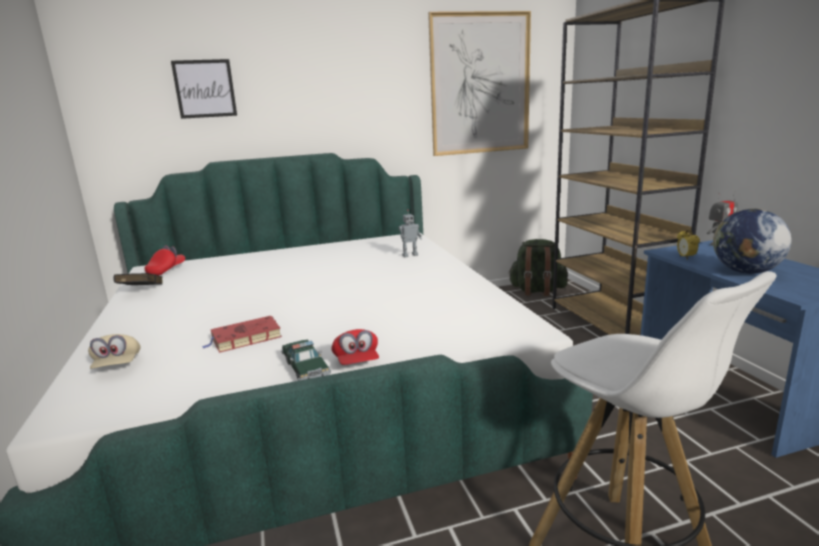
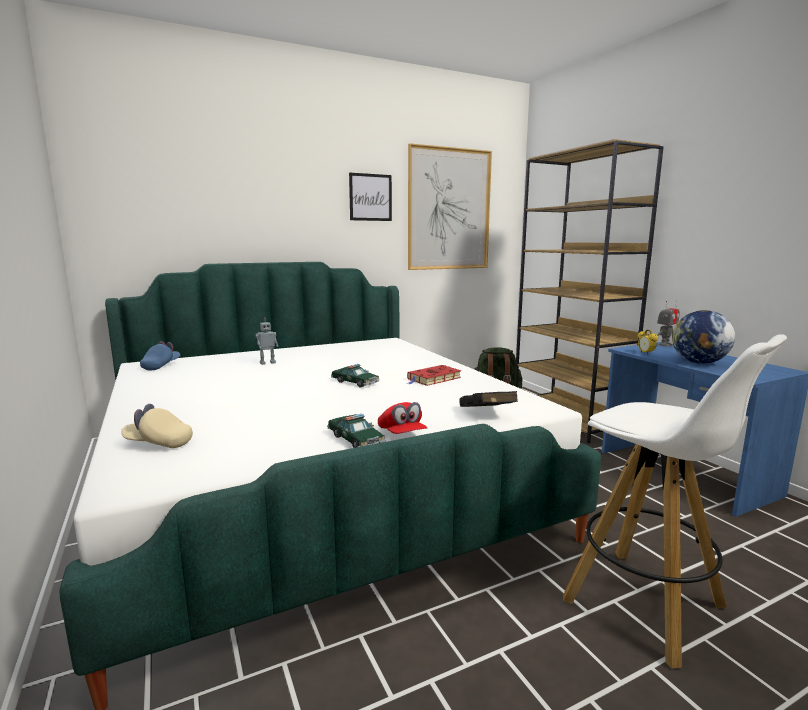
camera: 10 degrees left, 5 degrees down
beige cap [88,334,141,369] -> beige cap turned 120 degrees clockwise [121,404,193,448]
black book [113,273,162,285] -> black book moved to [459,391,518,407]
red cap [145,246,185,276] -> blue cap [140,341,180,371]
picture [171,59,237,119] -> picture moved to [349,173,392,221]
red book [201,316,282,353] -> red book moved to [407,365,461,386]
toy robot [399,209,422,257] -> toy robot moved to [255,317,278,365]
none -> toy car [331,364,380,388]

